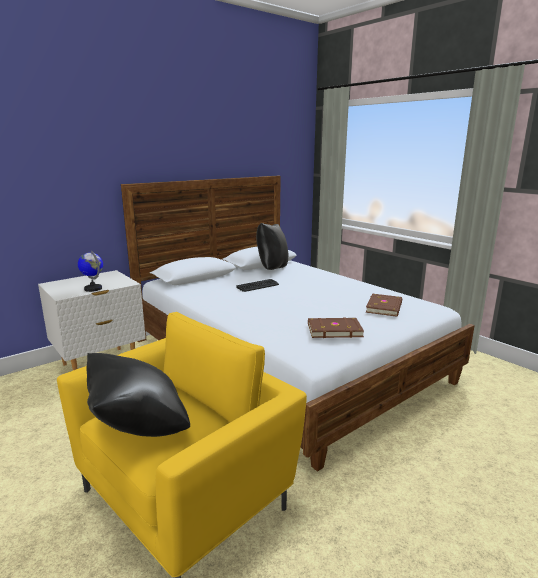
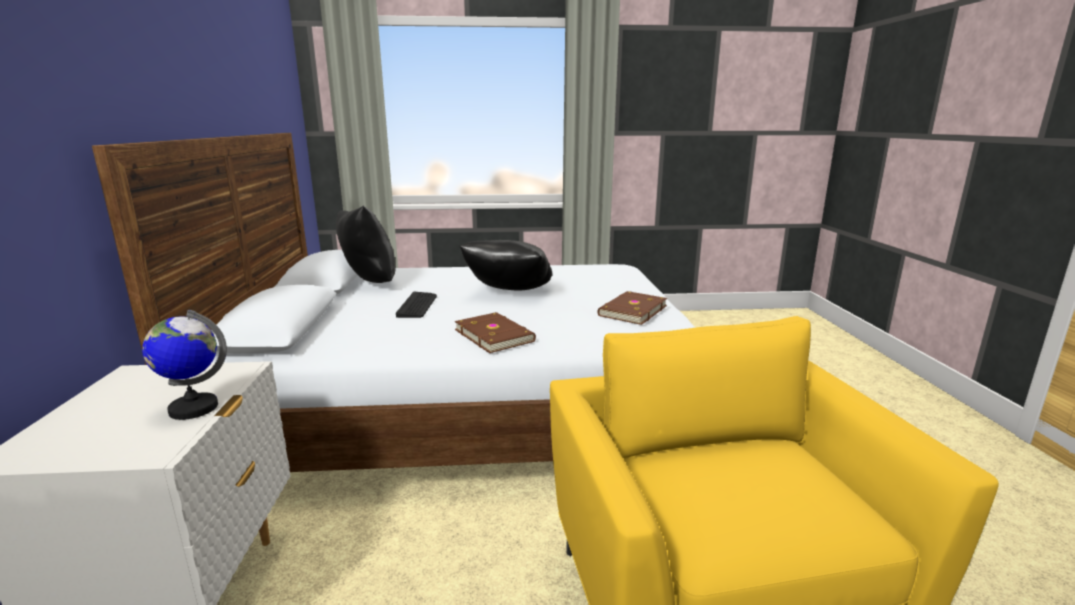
camera: 55 degrees left, 0 degrees up
black pillow [87,353,190,437] -> black pillow moved to [459,240,553,291]
brown book [366,294,402,317] -> brown book moved to [455,312,536,353]

